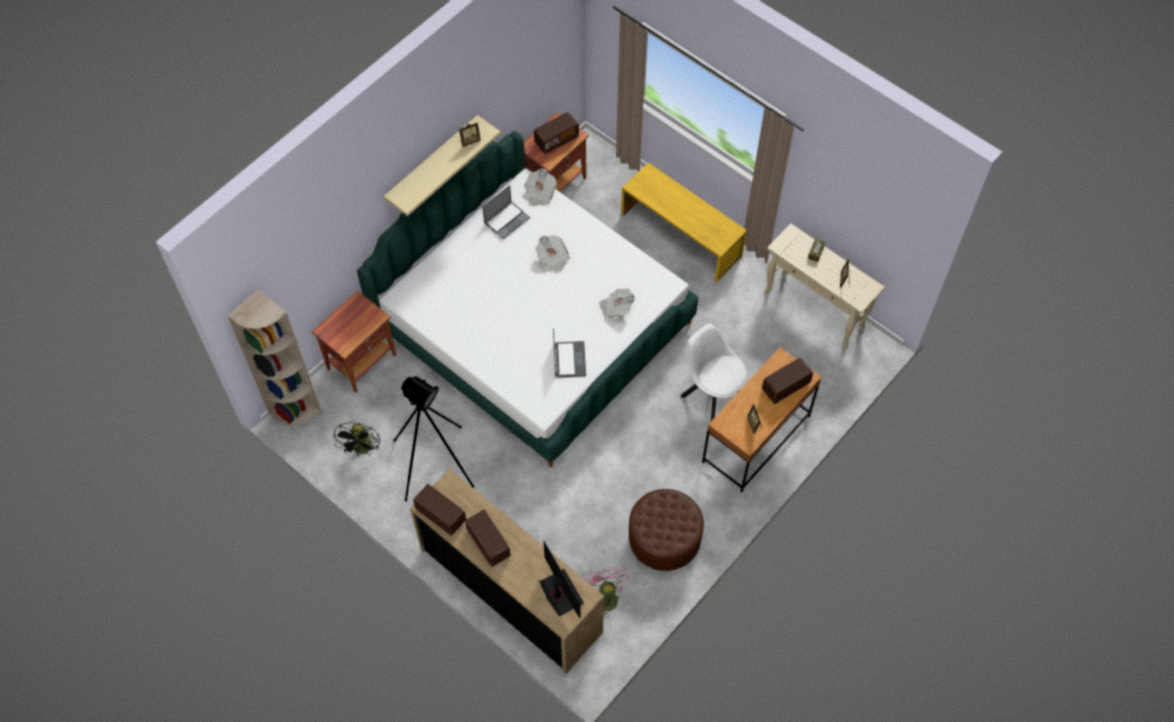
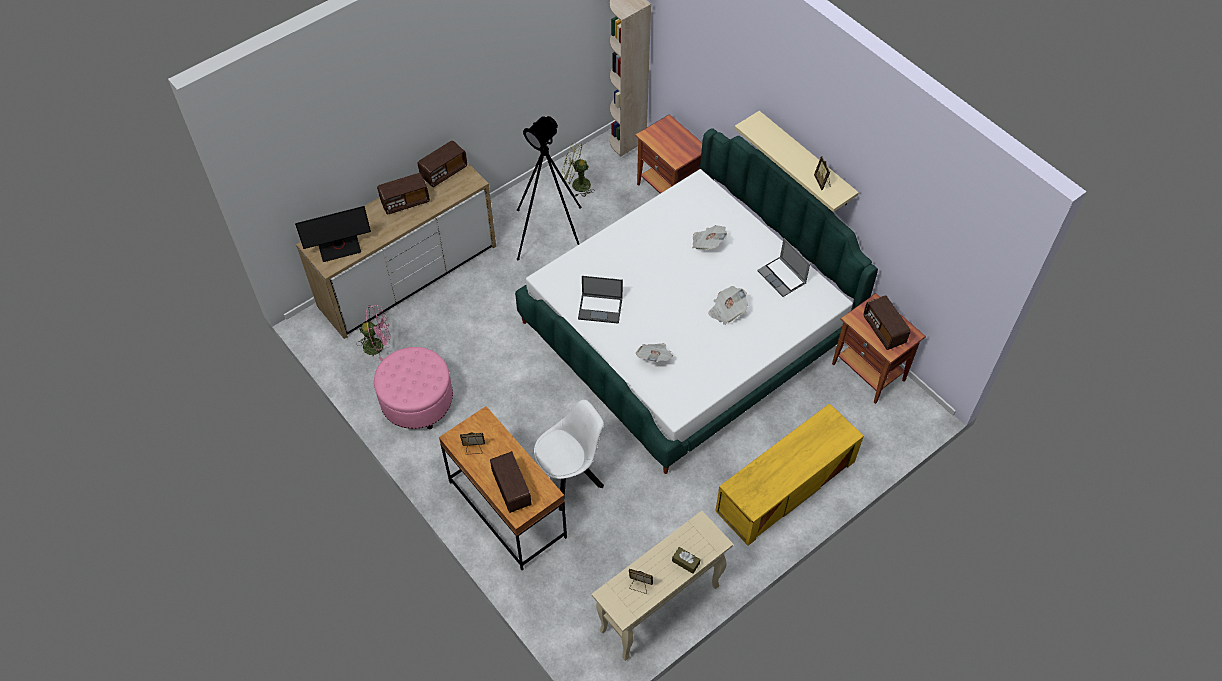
camera: 100 degrees right, 5 degrees down
black fan [333,423,380,457] -> green fan [561,142,595,197]
newspaper [524,169,557,206] -> newspaper moved to [692,225,727,250]
brown ottoman [629,489,704,571] -> pink ottoman [374,347,453,429]

